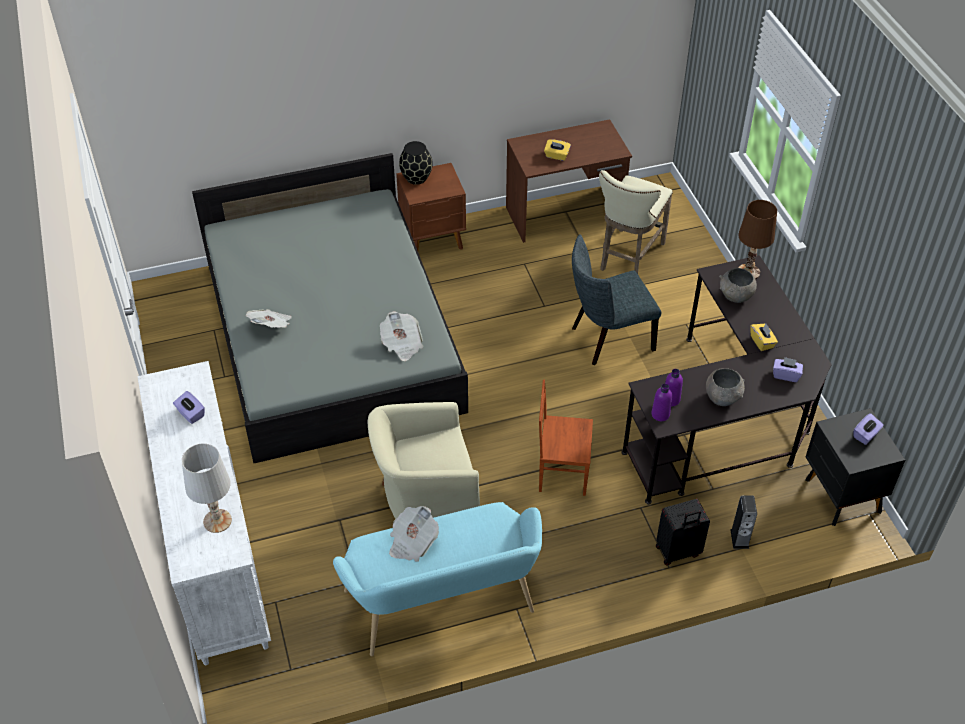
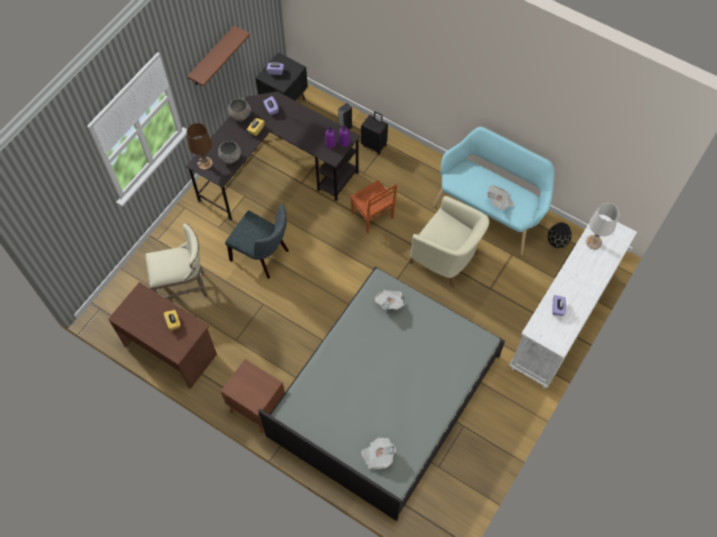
camera: 130 degrees left, 15 degrees up
newspaper [246,309,292,328] -> newspaper moved to [361,438,396,469]
black vase [399,141,433,185] -> black vase moved to [548,222,572,248]
grey bowl [706,368,745,406] -> grey bowl moved to [228,97,251,122]
none -> brown shelf [187,25,250,86]

